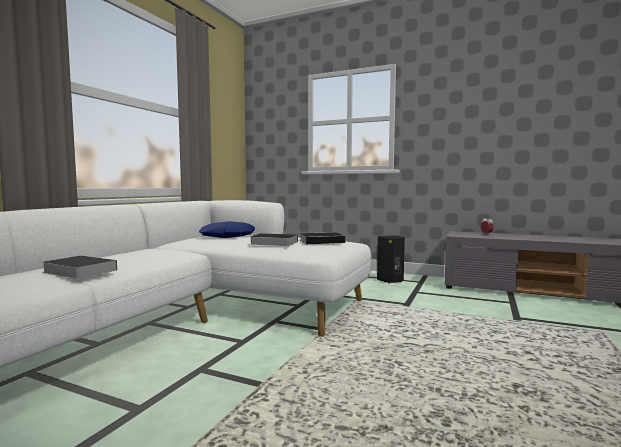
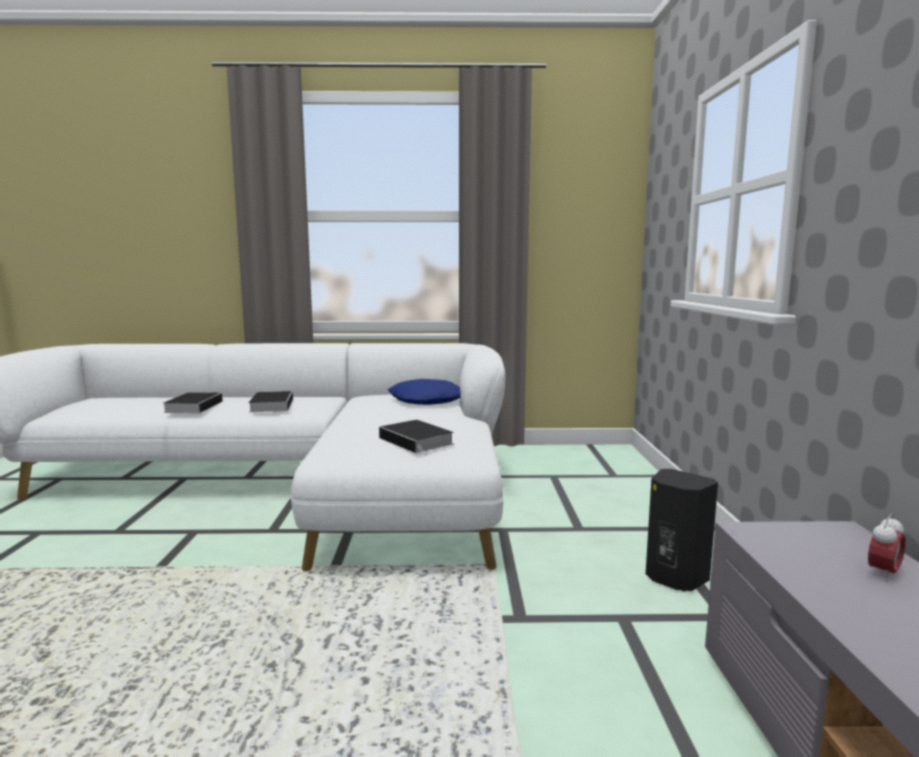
camera: 65 degrees right, 5 degrees up
book [250,233,298,246] -> book moved to [248,391,293,412]

